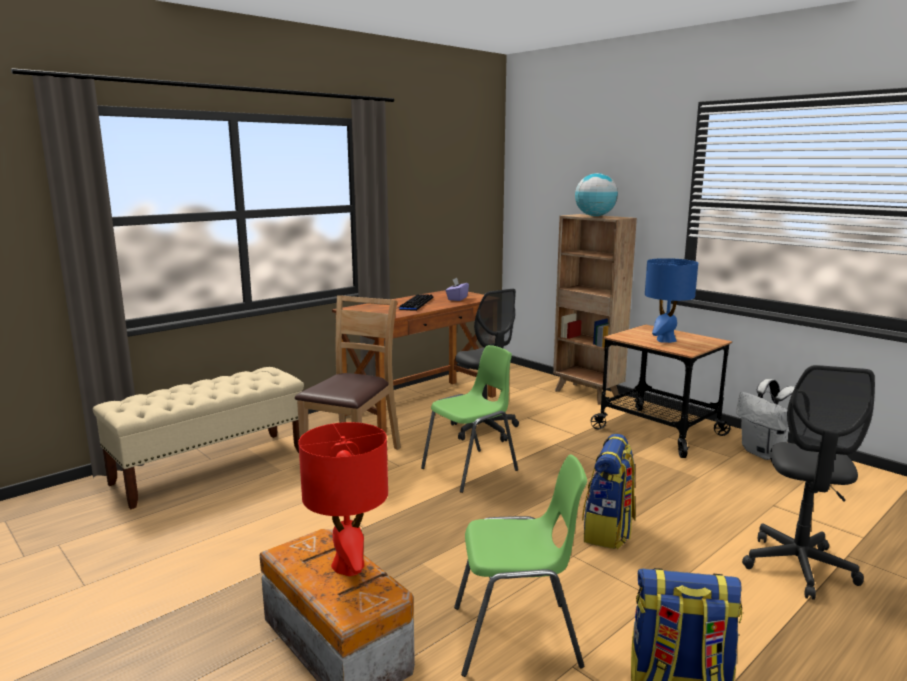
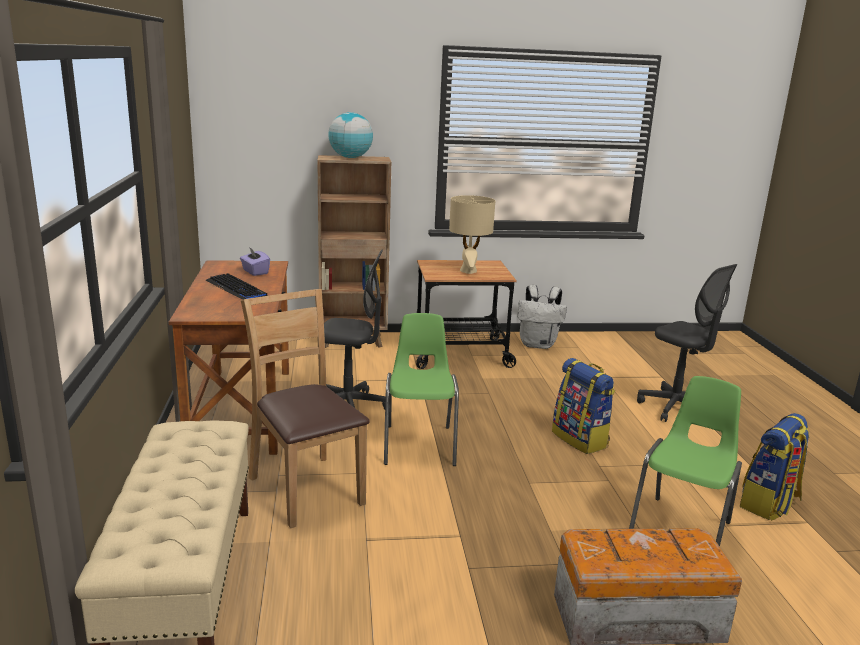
camera: 55 degrees left, 5 degrees up
red table lamp [298,422,388,576] -> none
blue table lamp [645,258,698,343] -> beige table lamp [449,195,495,274]

